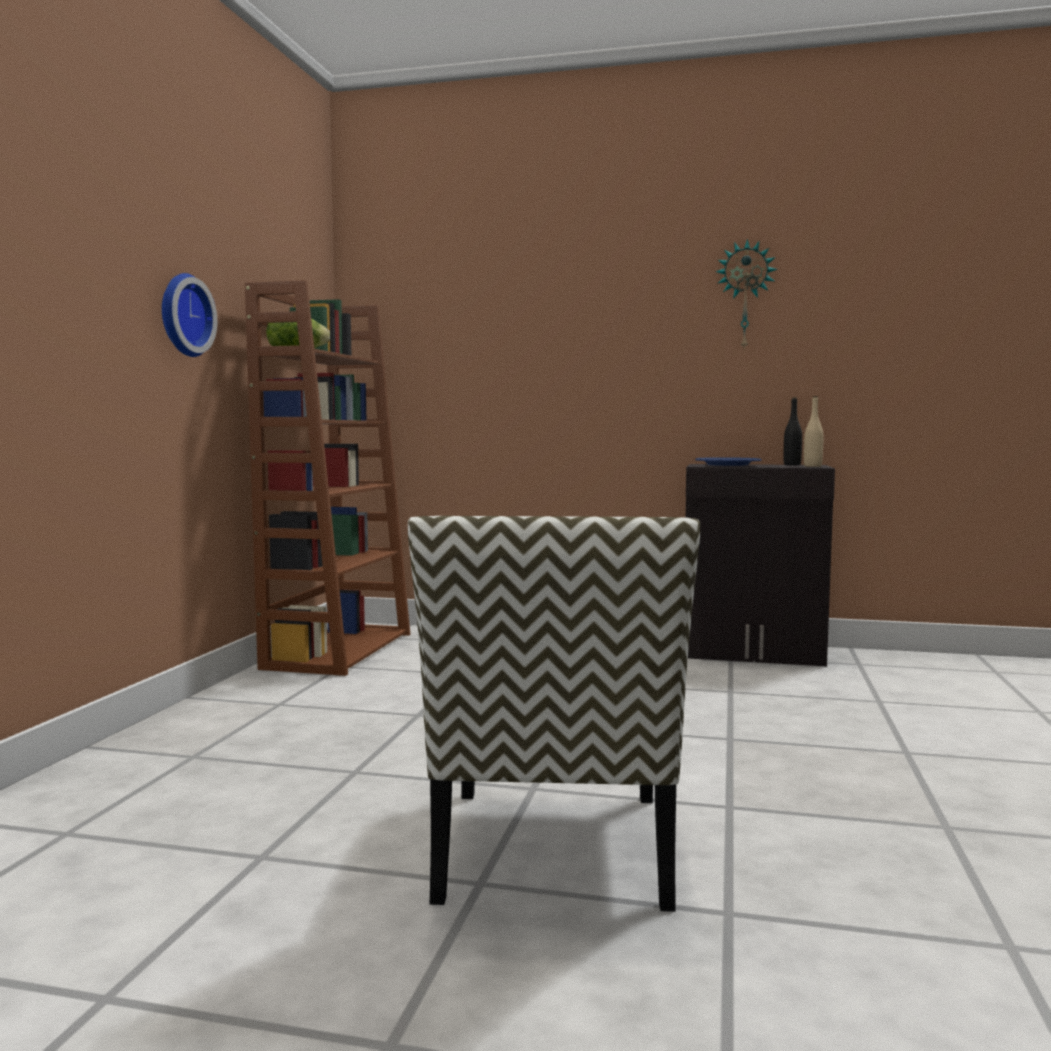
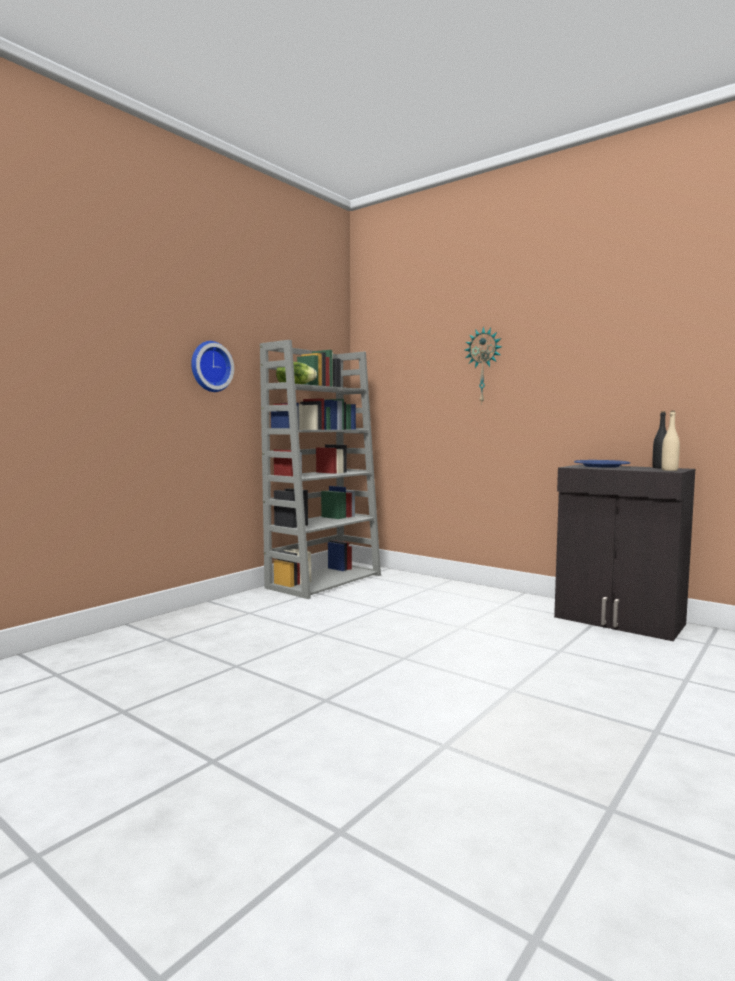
camera: 25 degrees right, 0 degrees up
brown bookcase [245,280,410,676] -> grey bookcase [260,340,381,599]
chair [408,516,700,912] -> none
wall clock [716,239,778,349] -> wall clock moved to [465,326,502,404]

